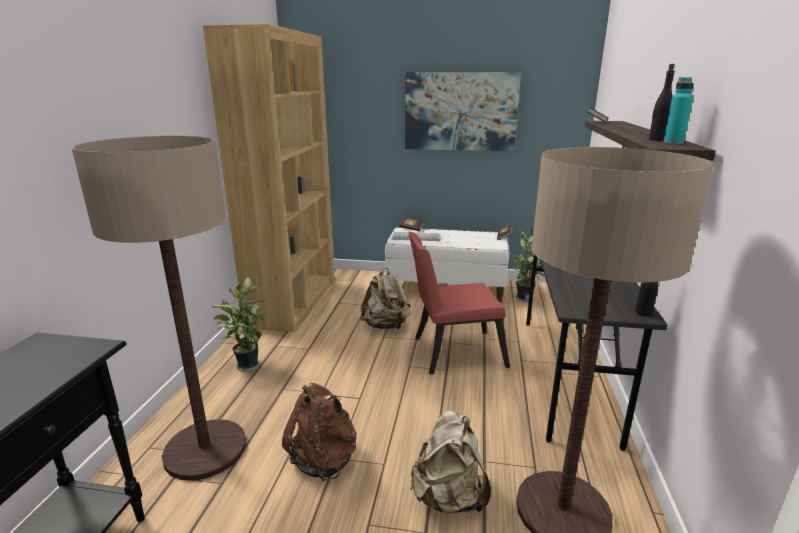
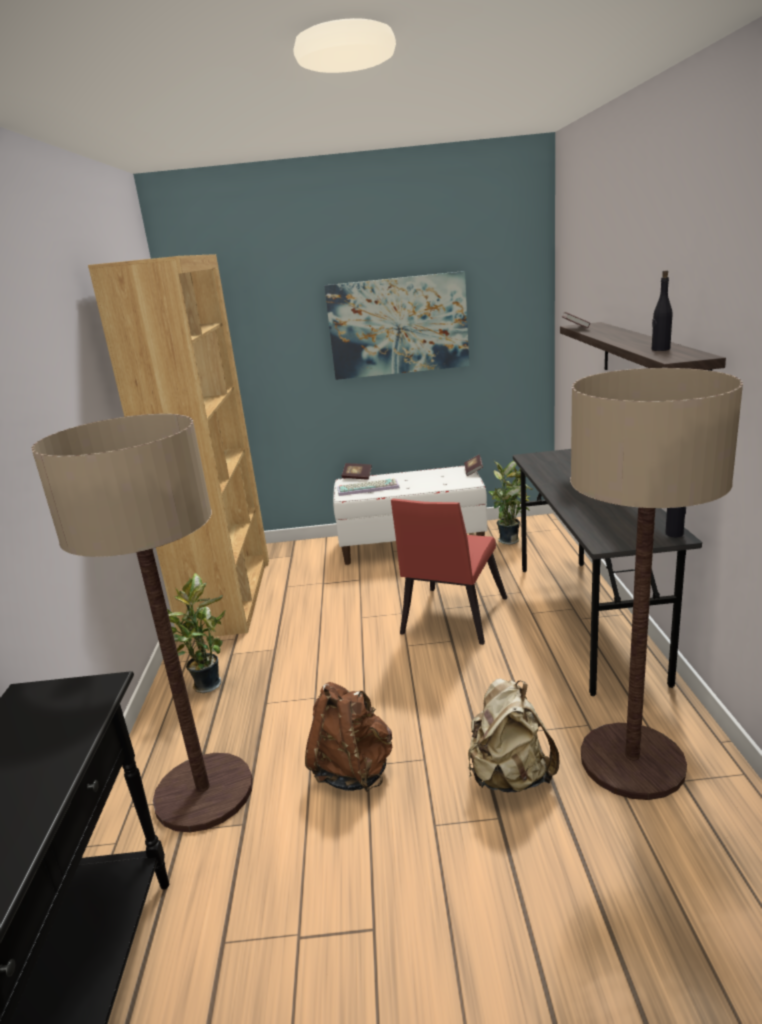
camera: 10 degrees left, 0 degrees up
beige backpack [360,268,411,329] -> none
red chair [409,232,510,374] -> red chair turned 45 degrees counterclockwise [391,498,507,645]
turquoise bottle [663,77,694,144] -> none

